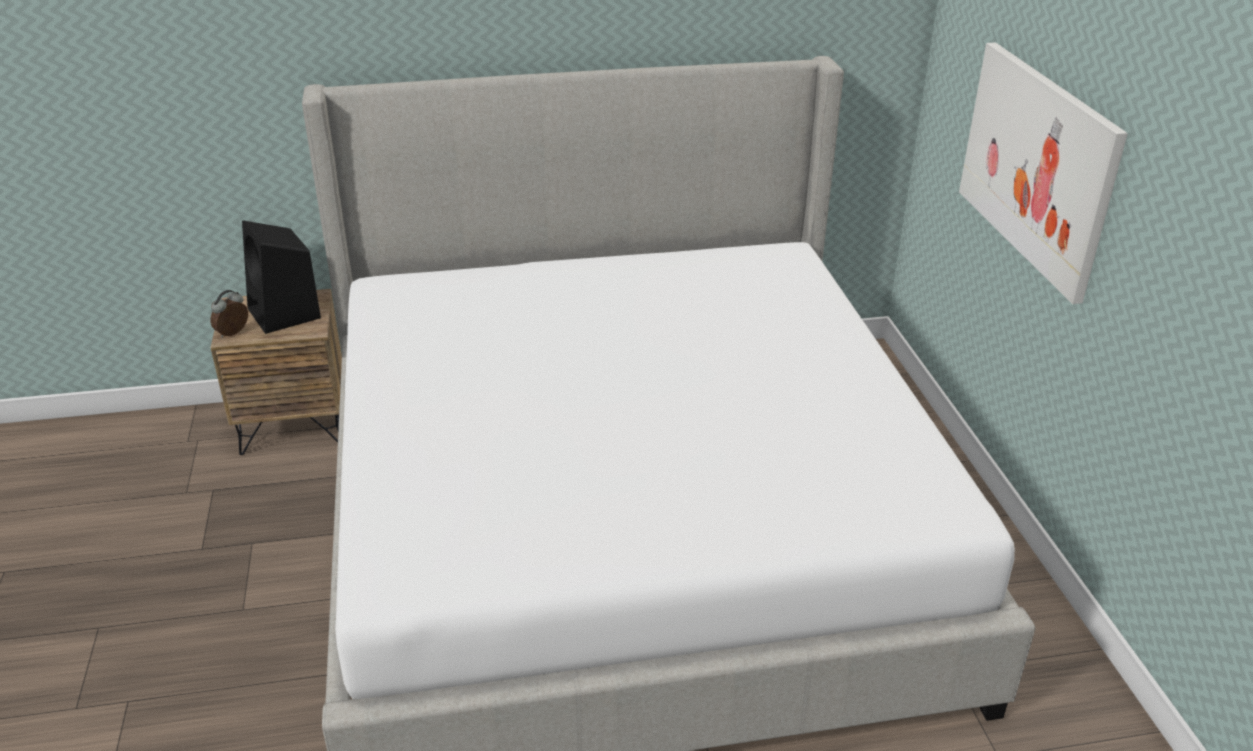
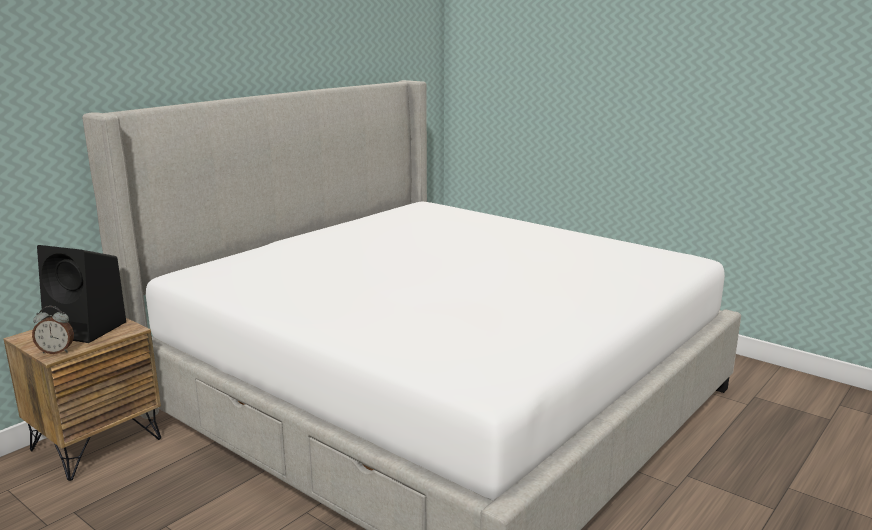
camera: 40 degrees left, 15 degrees down
alarm clock [210,290,248,338] -> alarm clock turned 90 degrees counterclockwise [32,306,74,354]
picture [959,42,1128,304] -> none

